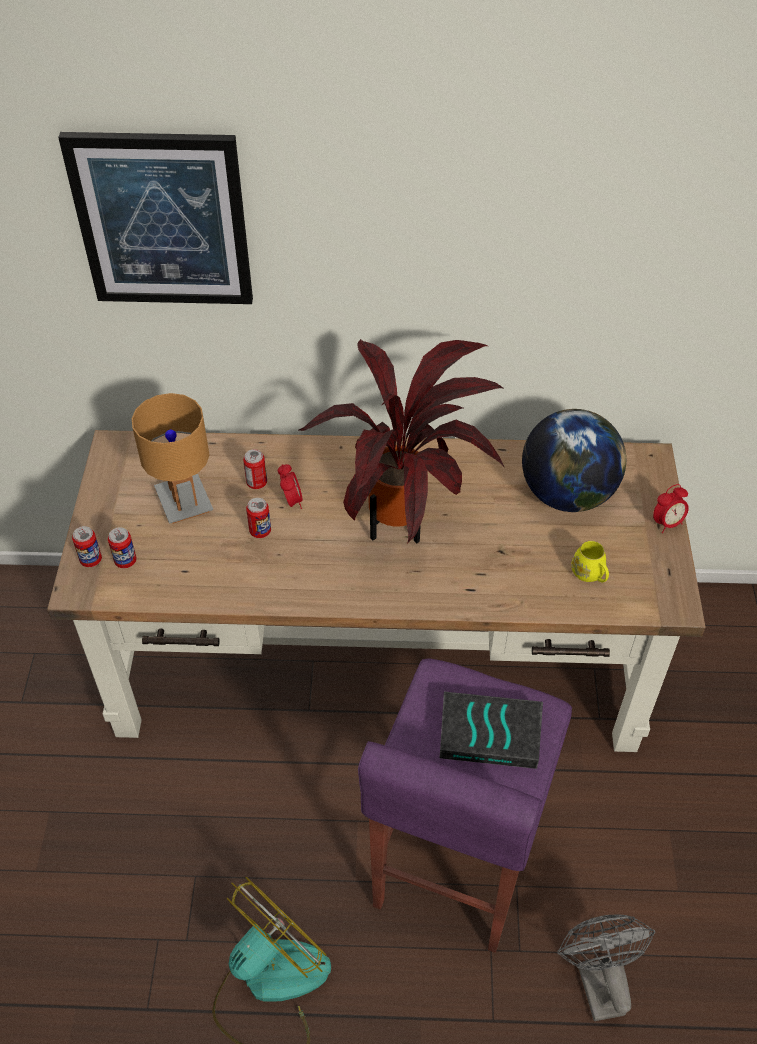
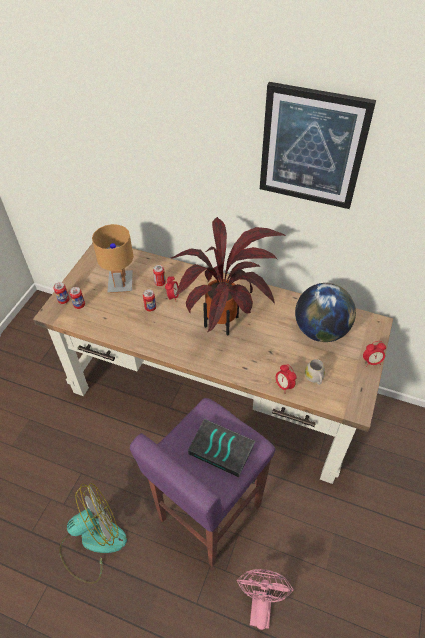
camera: 20 degrees right, 0 degrees up
picture [58,132,253,304] -> picture moved to [260,82,376,209]
grey fan [557,914,656,1021] -> pink fan [236,569,294,630]
yellow mug [571,541,609,583] -> white mug [305,359,325,385]
none -> alarm clock [275,364,297,390]

